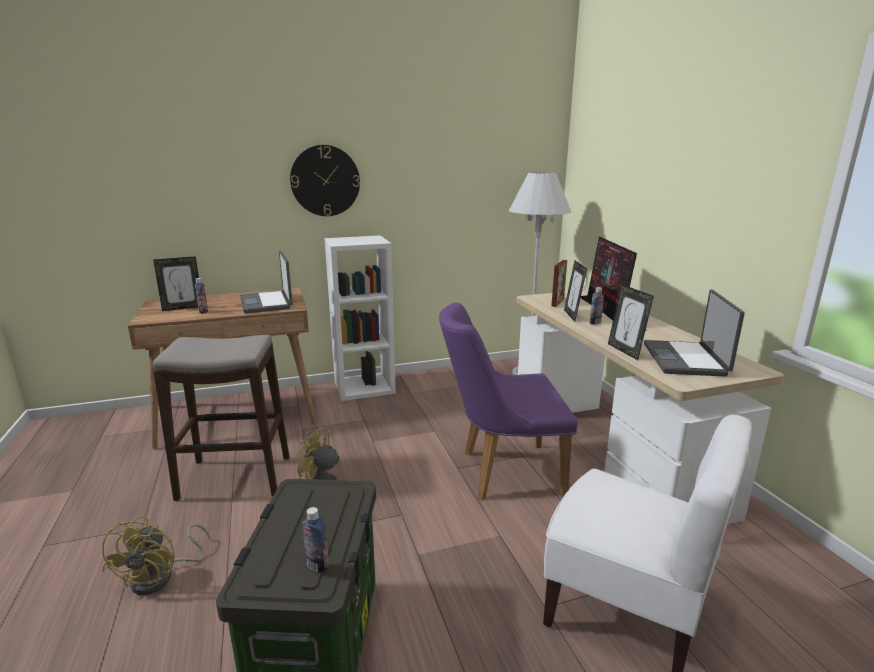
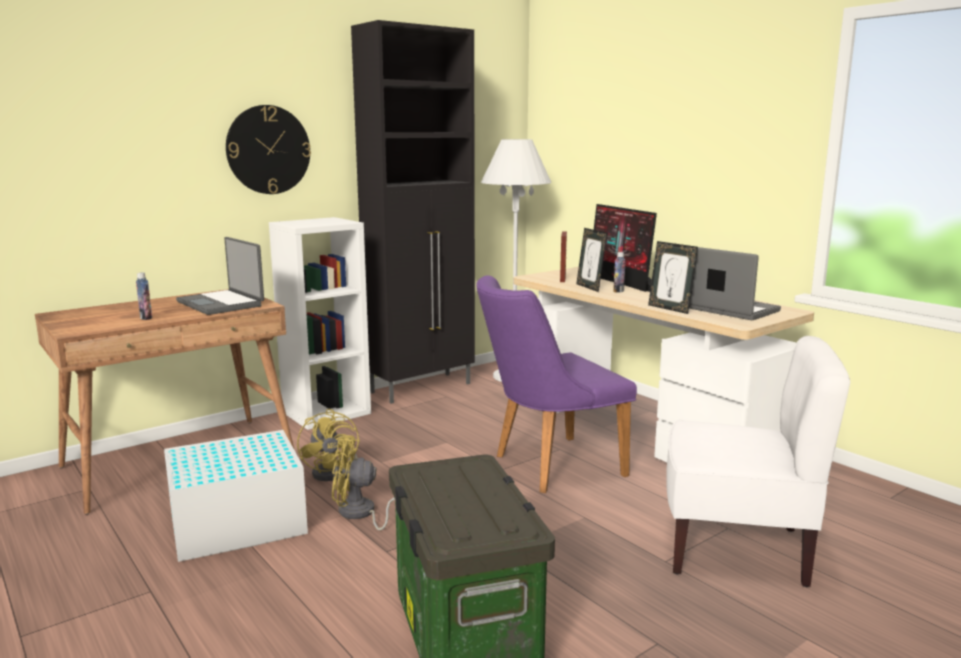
camera: 20 degrees left, 5 degrees down
yellow fan [102,516,211,595] -> yellow fan moved to [297,409,359,481]
picture frame [153,256,199,311] -> none
stool [153,335,289,501] -> white storage box [164,430,308,562]
bottle [302,507,329,573] -> none
laptop [644,290,745,377] -> laptop turned 150 degrees clockwise [689,247,781,320]
none -> black cabinet [351,20,475,404]

